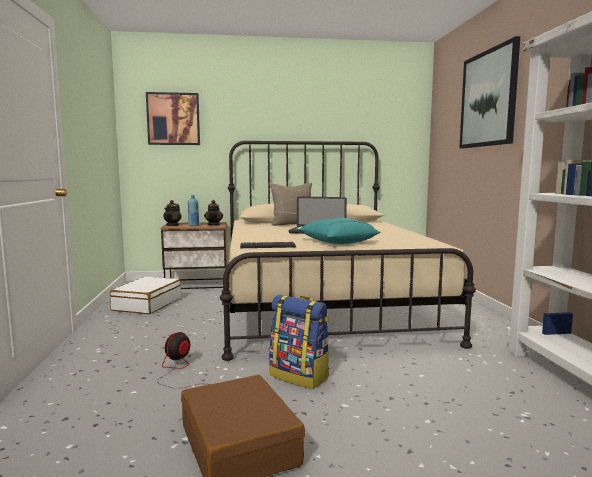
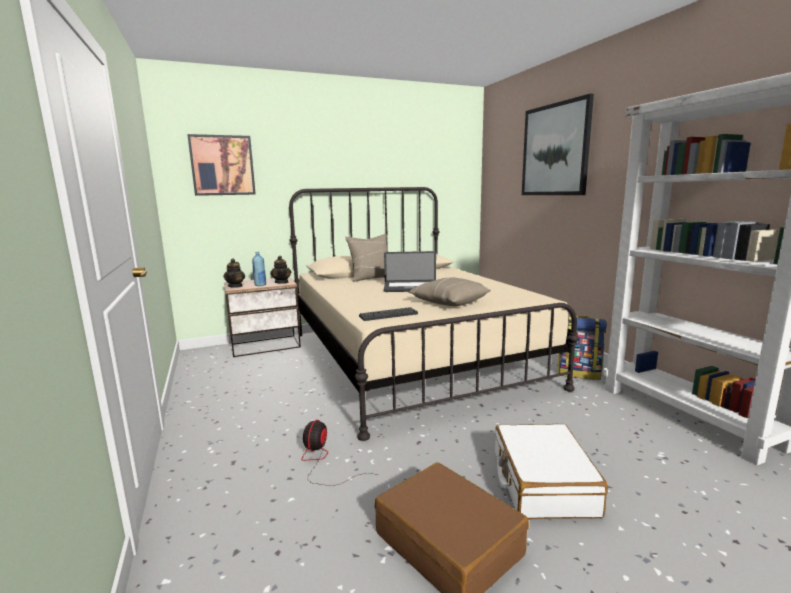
camera: 15 degrees left, 5 degrees up
white suitcase [110,277,181,314] -> white suitcase moved to [495,424,608,519]
backpack [269,295,329,389] -> backpack moved to [557,316,607,380]
turquoise pillow [298,218,381,244] -> beige pillow [408,277,491,306]

